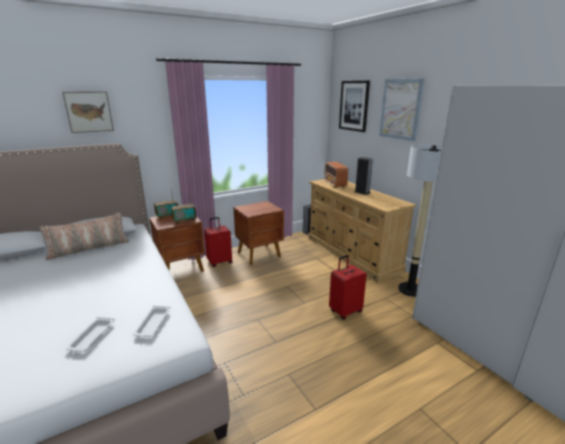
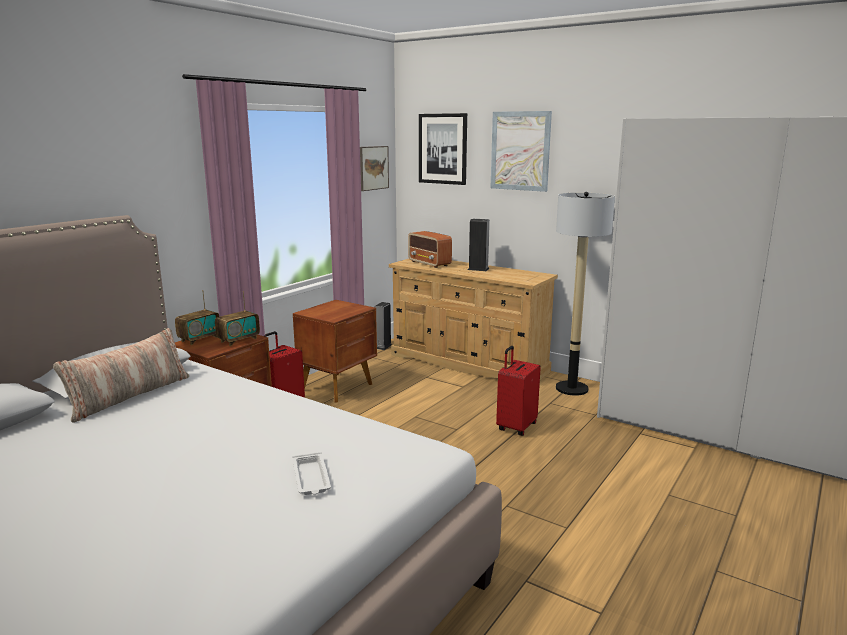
camera: 25 degrees left, 5 degrees down
picture [62,92,114,133] -> picture moved to [360,146,389,191]
white tray [133,306,170,338] -> none

